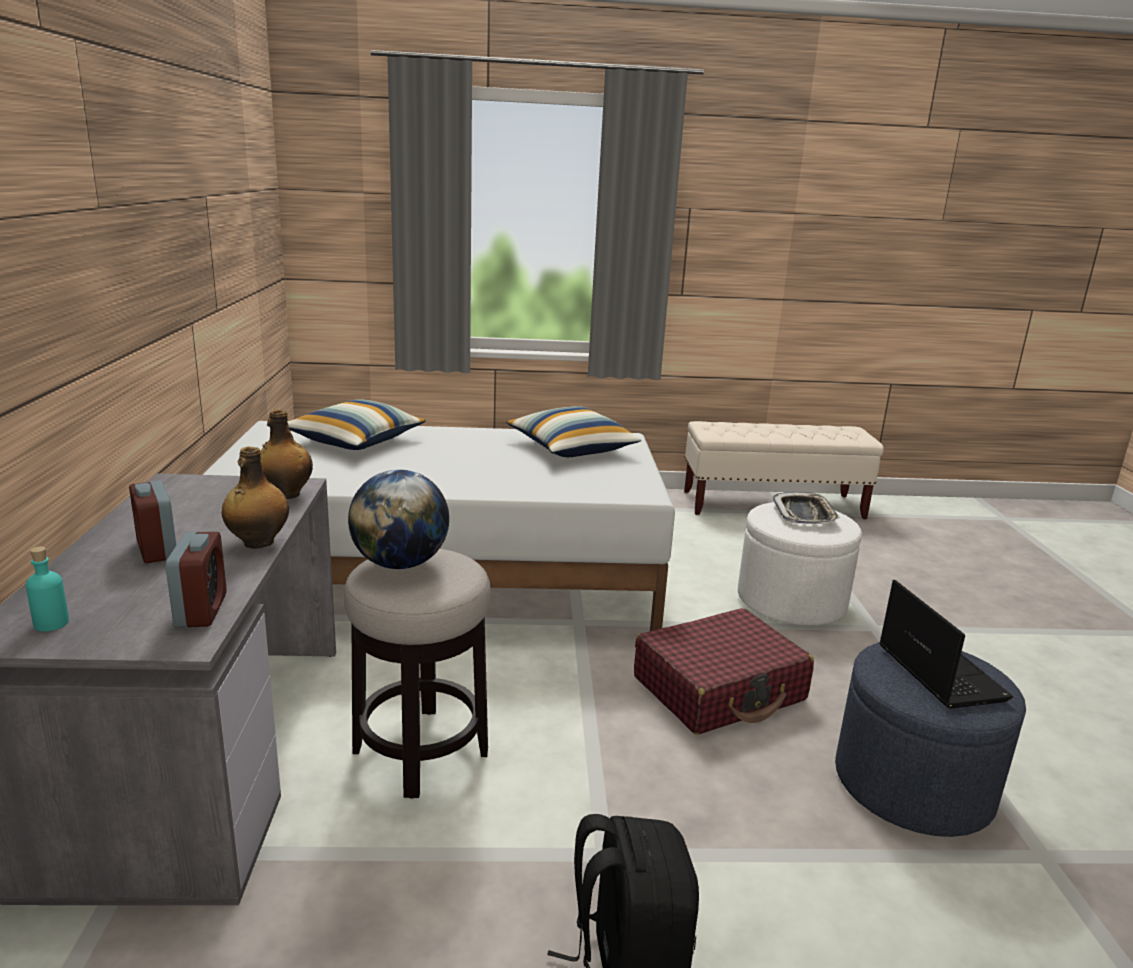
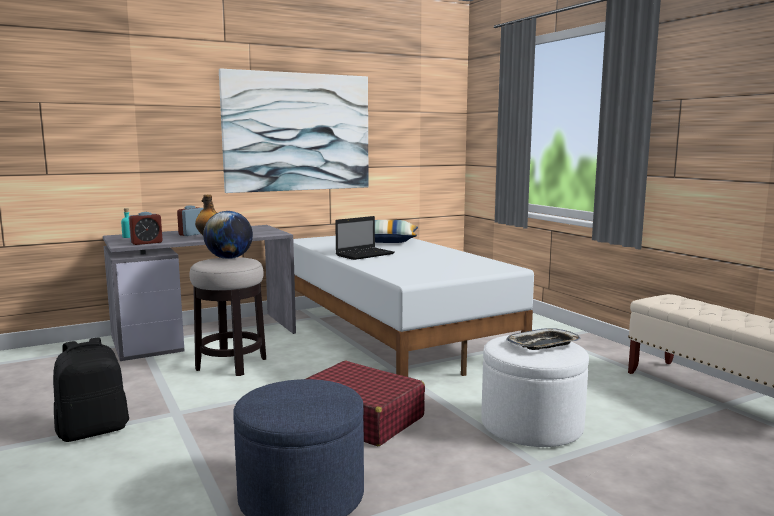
camera: 65 degrees right, 10 degrees down
bottle [260,409,313,499] -> none
pillow [506,406,641,457] -> none
laptop [879,580,1013,708] -> laptop moved to [335,216,394,260]
none -> picture [219,68,369,193]

